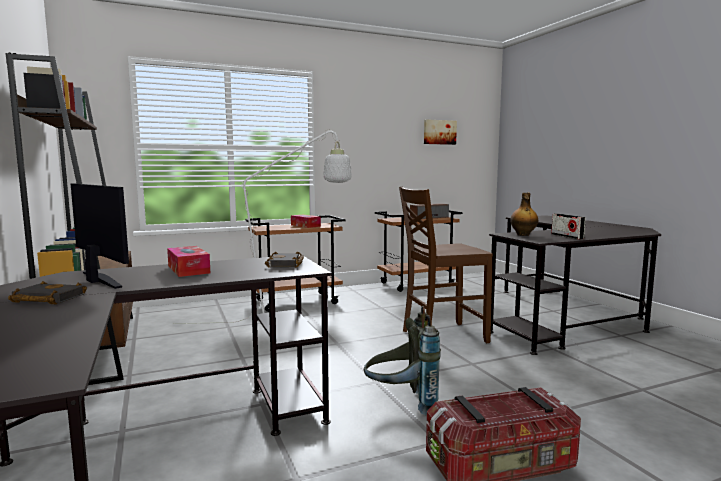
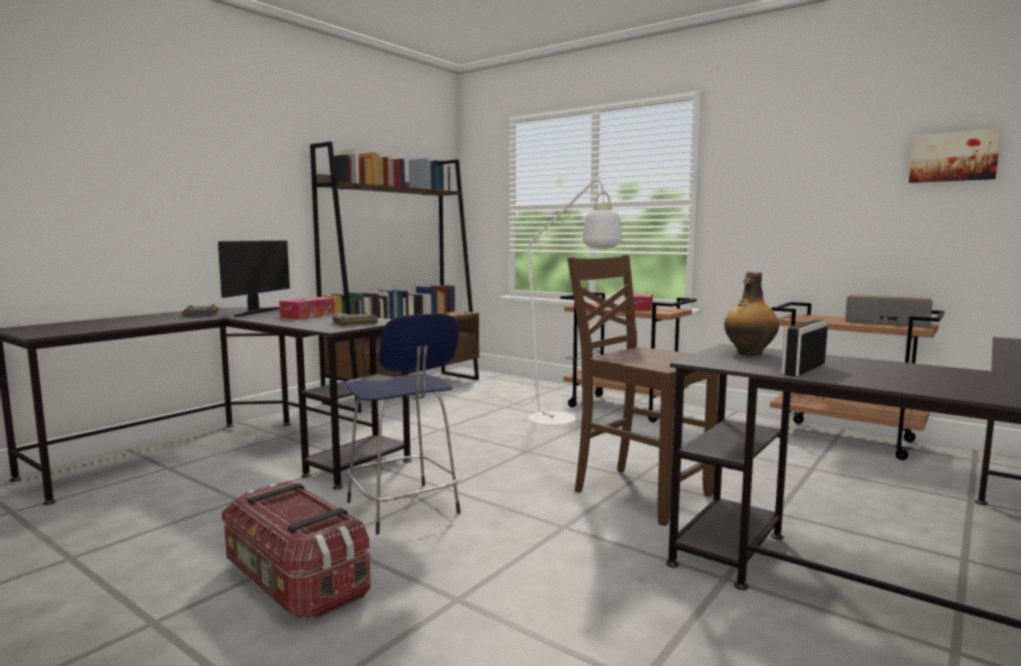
camera: 60 degrees right, 0 degrees up
grey backpack [363,306,441,415] -> blue stool [347,313,461,535]

